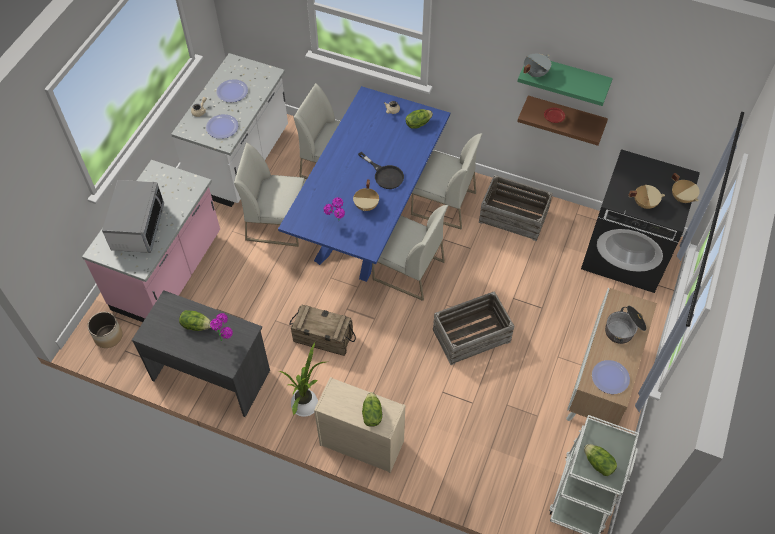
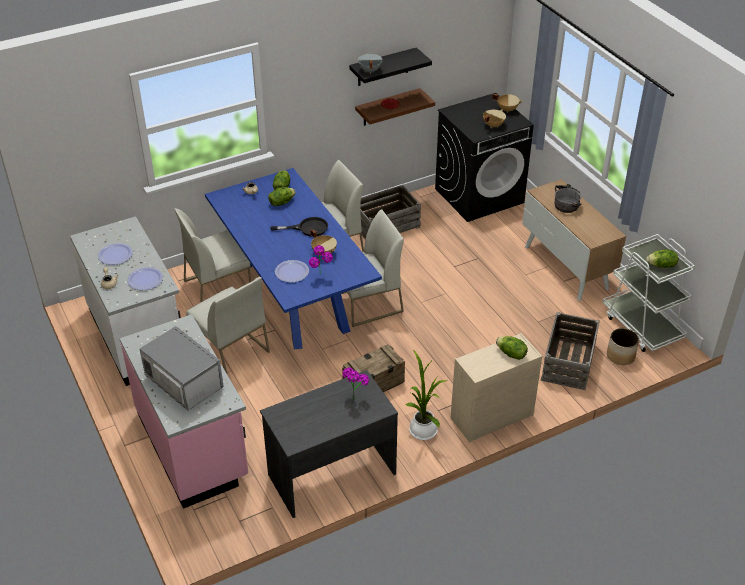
camera: 50 degrees left, 15 degrees down
planter [87,312,123,348] -> planter moved to [607,328,639,365]
lettuce [179,310,211,331] -> lettuce moved to [268,187,296,206]
white chair [234,143,306,247] -> white chair turned 90 degrees counterclockwise [186,277,270,373]
crate [432,291,514,365] -> crate moved to [540,312,600,390]
green shelf [517,61,613,106] -> black shelf [349,47,432,86]
plate [592,360,630,394] -> plate moved to [275,260,309,283]

